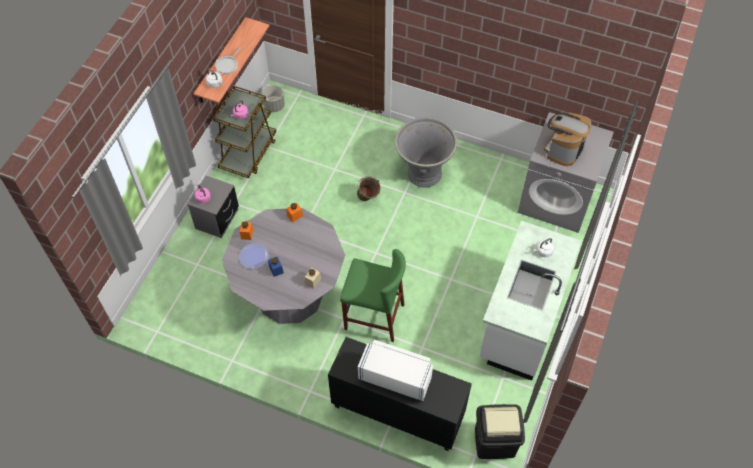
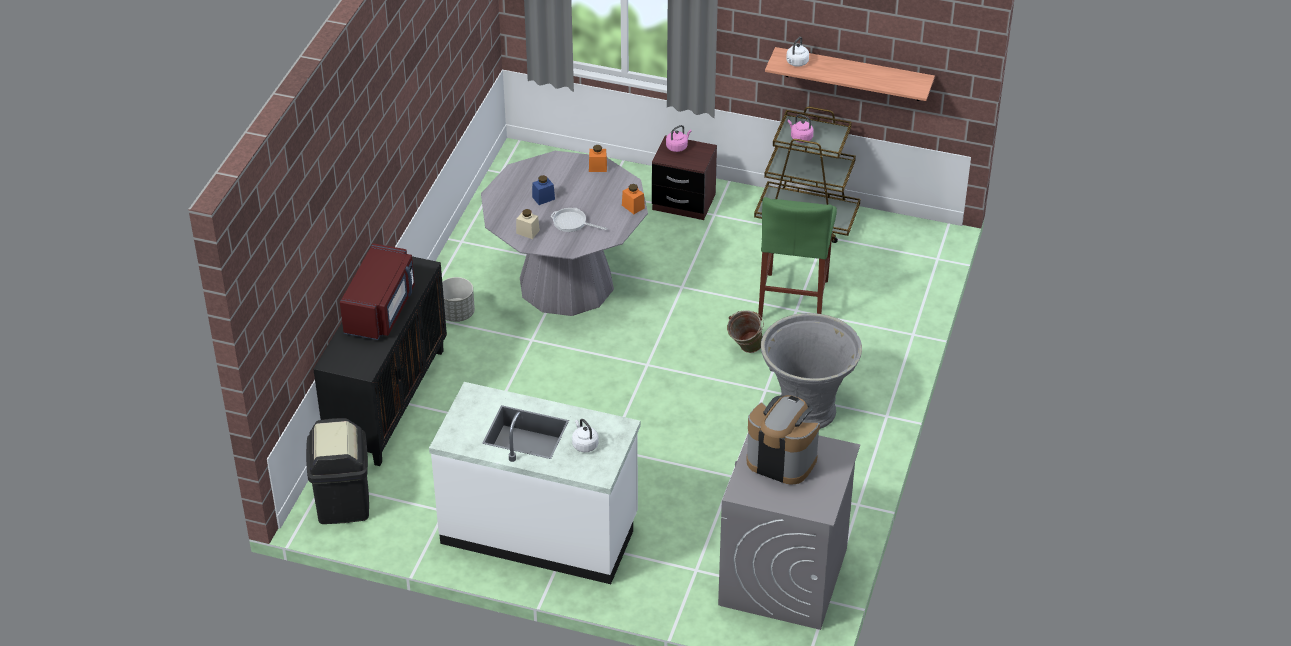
camera: 85 degrees right, 15 degrees down
grey nightstand [188,176,239,238] -> brown nightstand [652,135,717,220]
frying pan [215,47,242,74] -> frying pan moved to [551,208,607,232]
plate [239,243,269,269] -> none
grey planter [262,85,285,112] -> grey planter moved to [442,277,475,322]
green stool [340,249,406,342] -> green stool moved to [758,197,837,321]
white microwave [358,340,433,402] -> red microwave [340,243,415,340]

